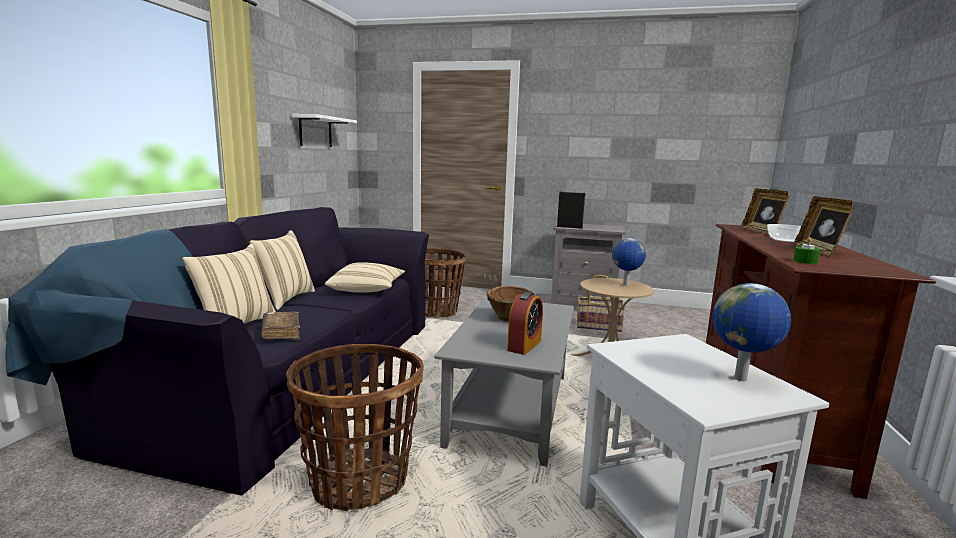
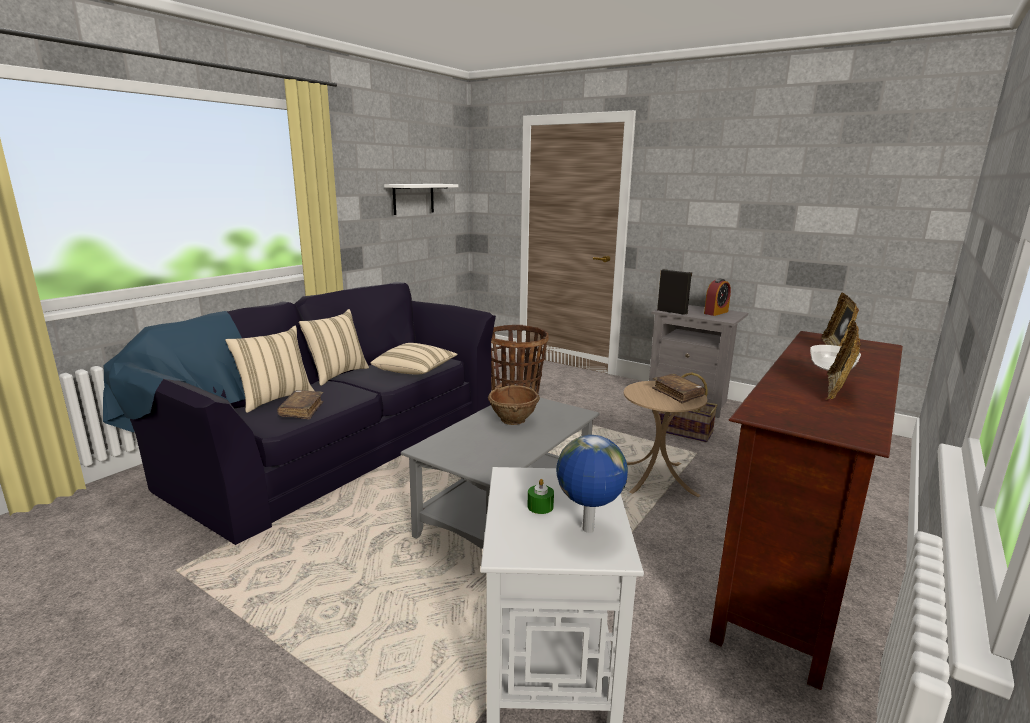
camera: 20 degrees right, 5 degrees up
basket [286,344,424,512] -> none
alarm clock [507,292,543,355] -> alarm clock moved to [704,279,731,316]
globe [612,238,646,286] -> brown book [652,374,706,404]
green candle [793,237,820,264] -> green candle moved to [527,479,554,514]

